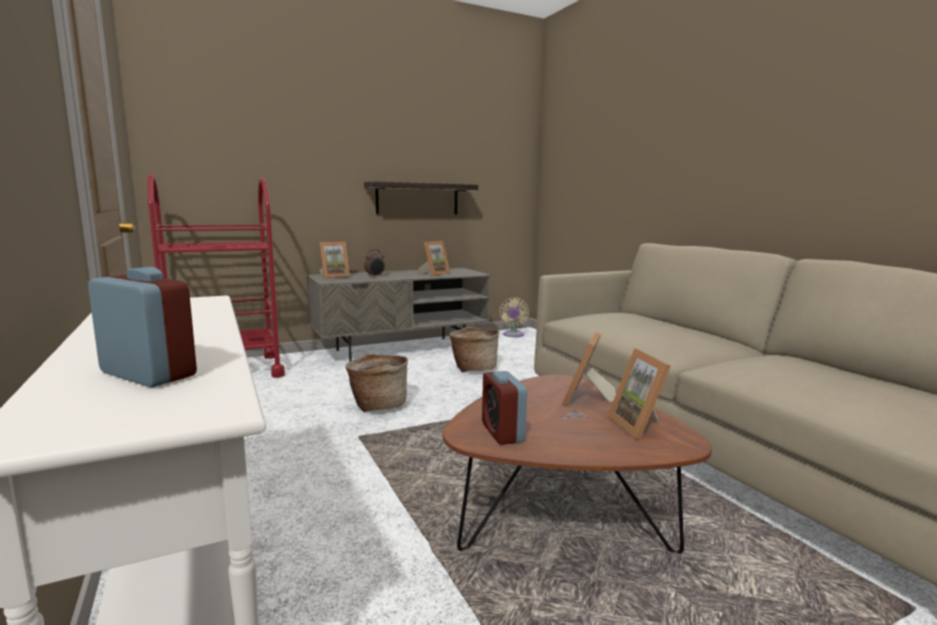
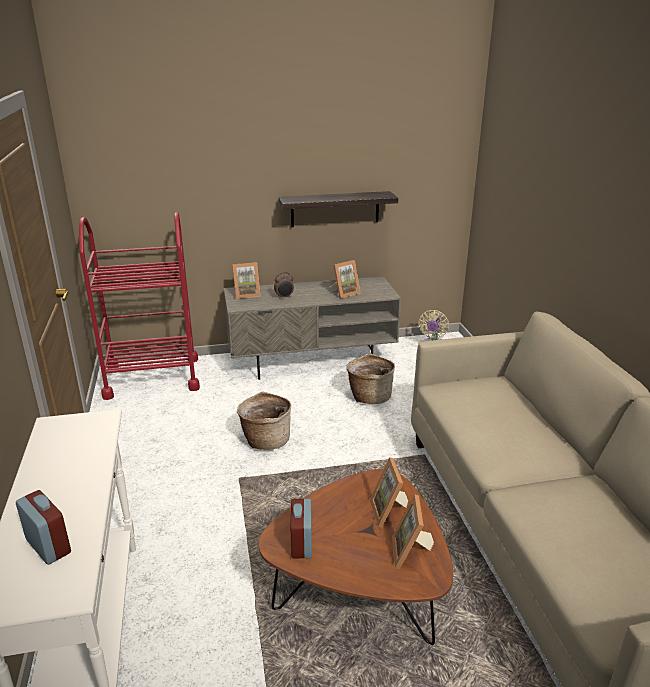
camera: 15 degrees right, 15 degrees up
picture frame [562,332,616,407] -> picture frame turned 45 degrees counterclockwise [370,457,408,528]

